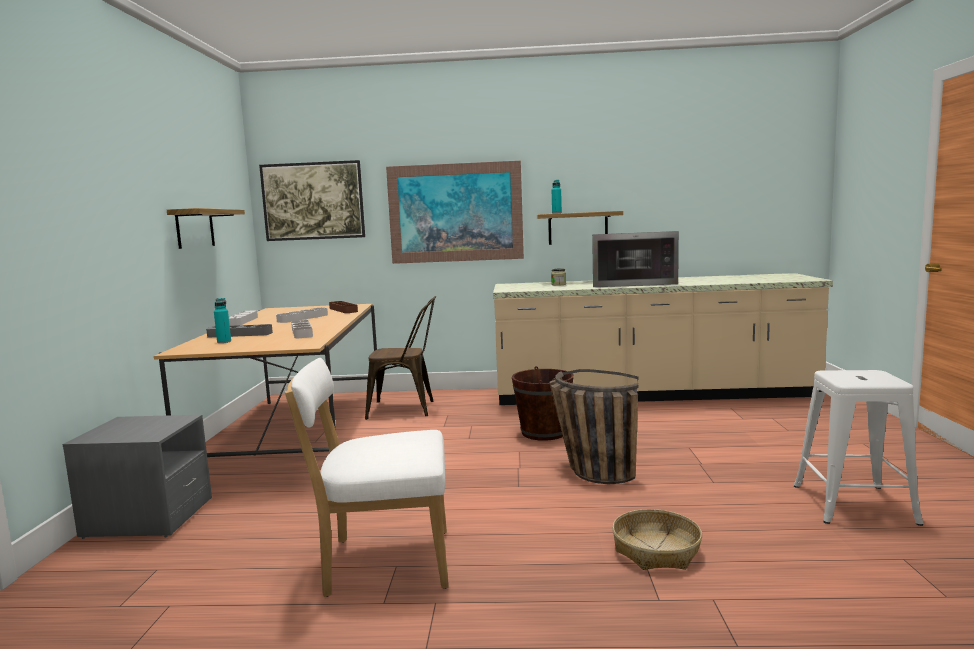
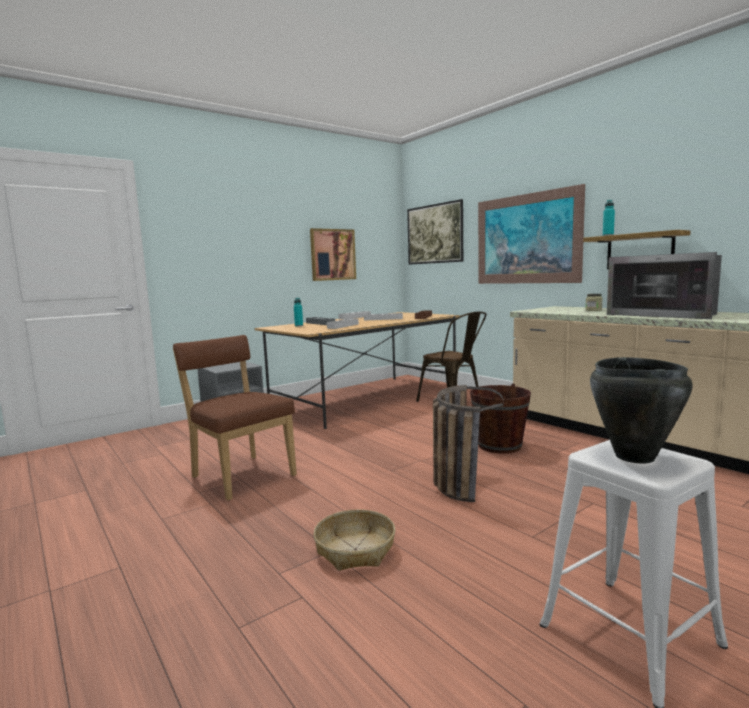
camera: 50 degrees right, 0 degrees up
shelf [167,208,245,249] -> picture [310,228,356,281]
white chair [284,358,449,597] -> brown chair [173,335,297,501]
none -> black cooking pot [590,357,693,464]

